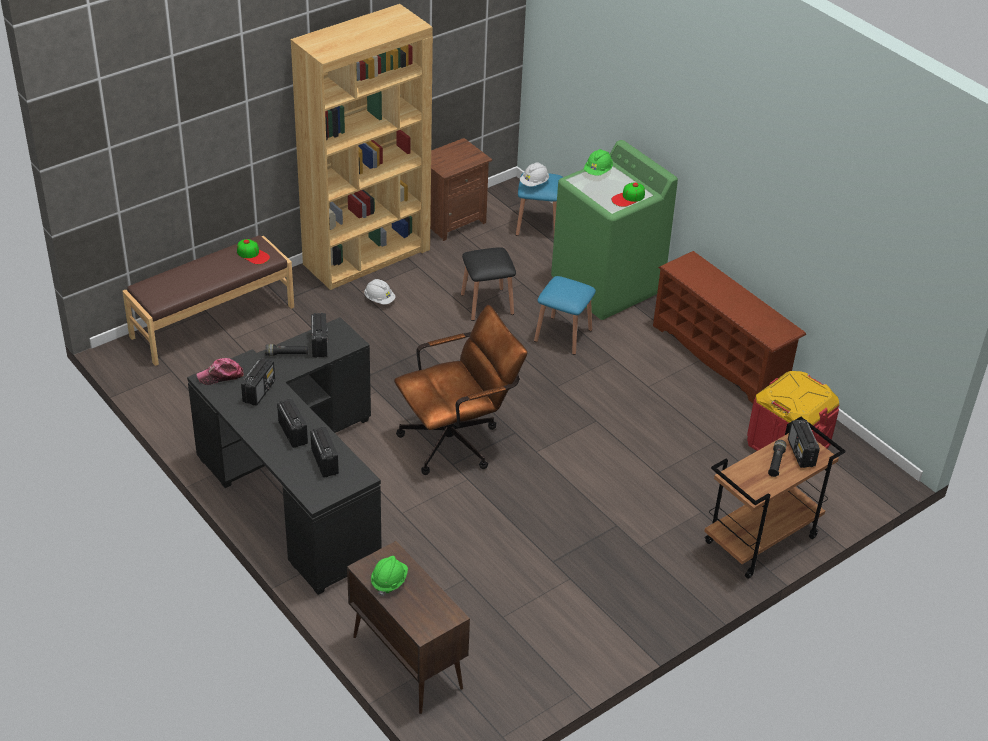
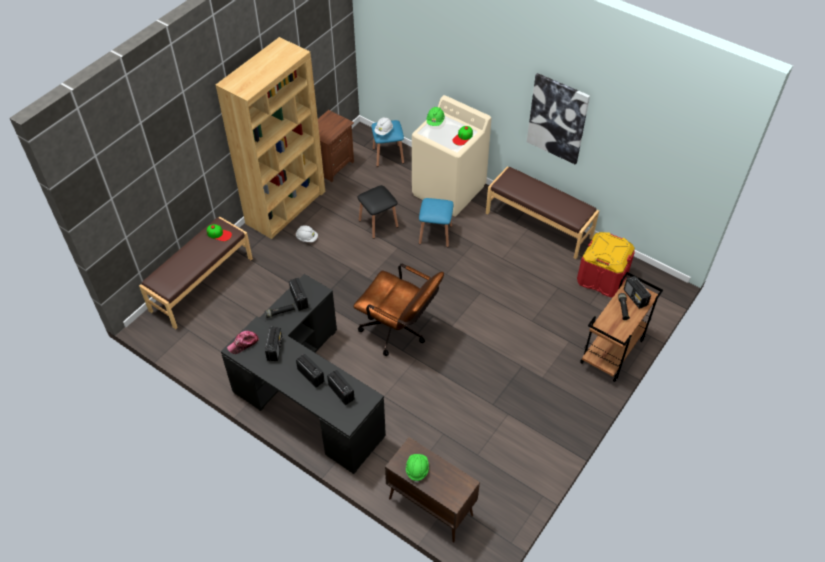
camera: 15 degrees left, 10 degrees up
brown office chair [394,305,528,475] -> brown office chair turned 75 degrees clockwise [353,264,444,356]
green washing machine [551,140,678,320] -> beige washing machine [412,95,491,217]
brown shoe rack [653,251,806,403] -> brown bench [486,167,599,259]
none -> picture [527,73,590,164]

